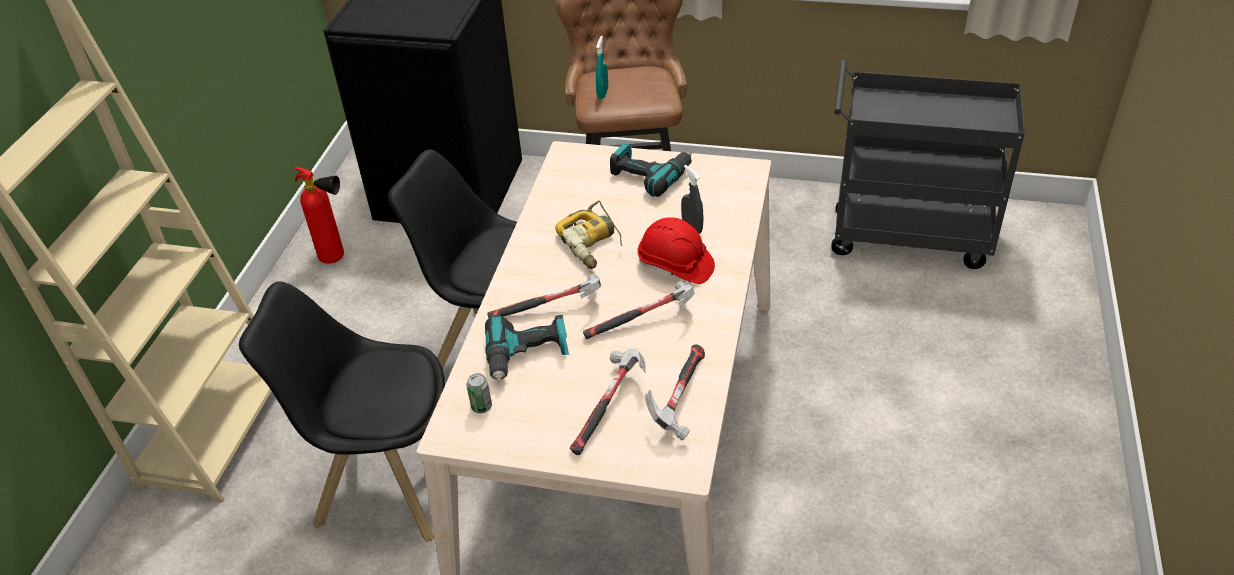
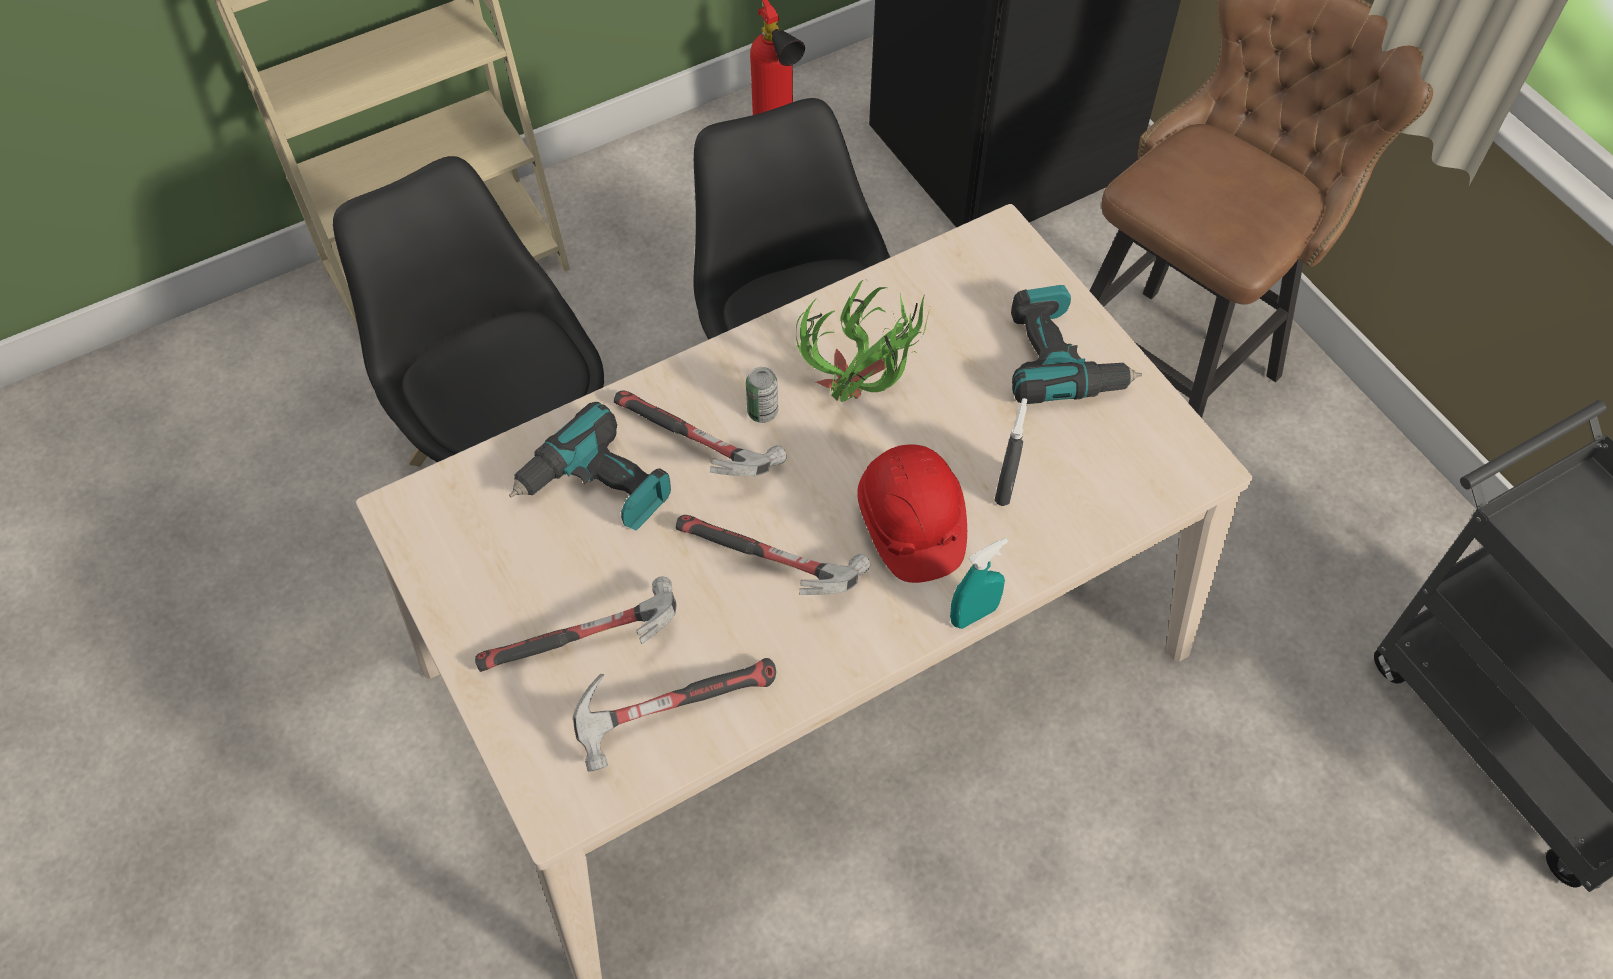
camera: 45 degrees right, 15 degrees up
can [466,373,492,413] -> can moved to [746,367,778,423]
power drill [555,201,622,269] -> potted plant [796,279,929,402]
turquoise spray bottle [596,36,608,99] -> turquoise spray bottle moved to [950,538,1008,629]

